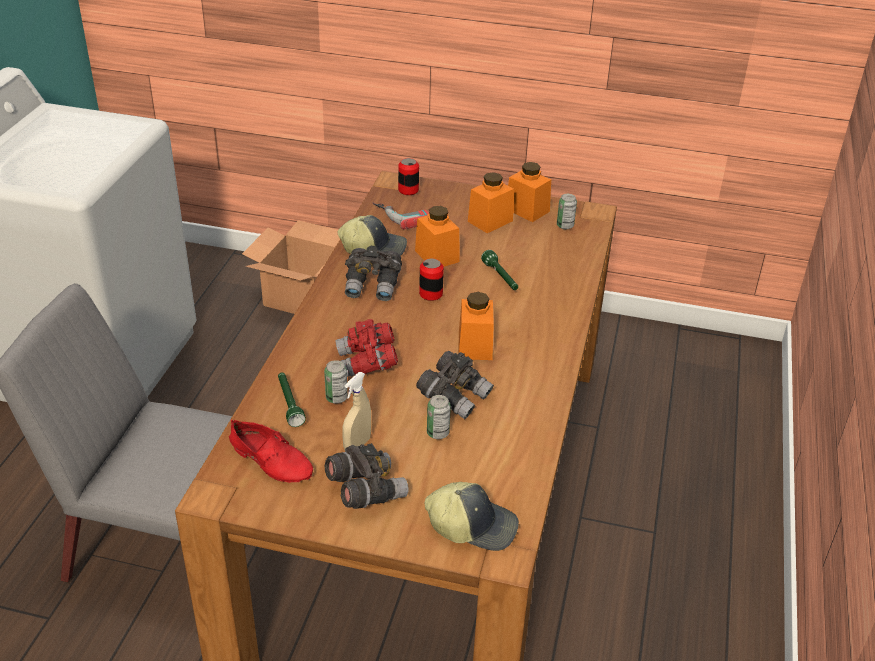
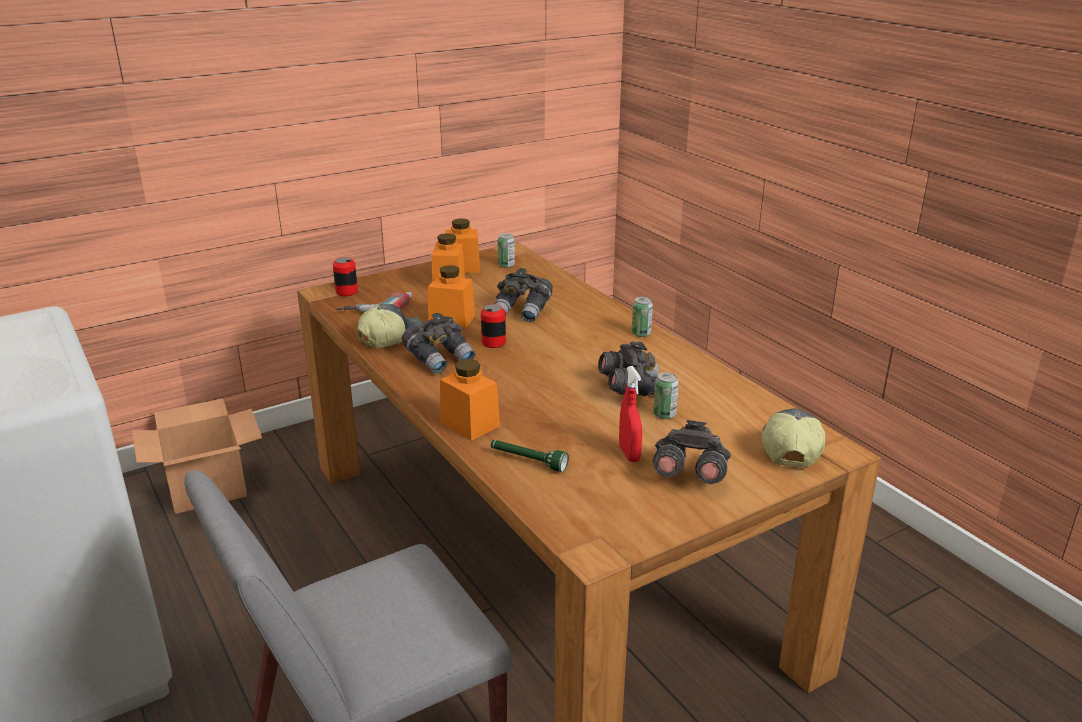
camera: 45 degrees left, 10 degrees down
red shoe [229,420,313,483] -> none
can [324,360,348,404] -> can moved to [632,297,653,337]
red binoculars [336,319,398,377] -> none
beige spray bottle [342,372,371,450] -> red spray bottle [619,366,642,462]
cap [425,482,519,551] -> cap turned 45 degrees counterclockwise [761,408,825,468]
orange jar [459,292,494,360] -> orange jar moved to [440,359,500,441]
green flashlight [481,250,518,290] -> grey binoculars [495,268,553,322]

